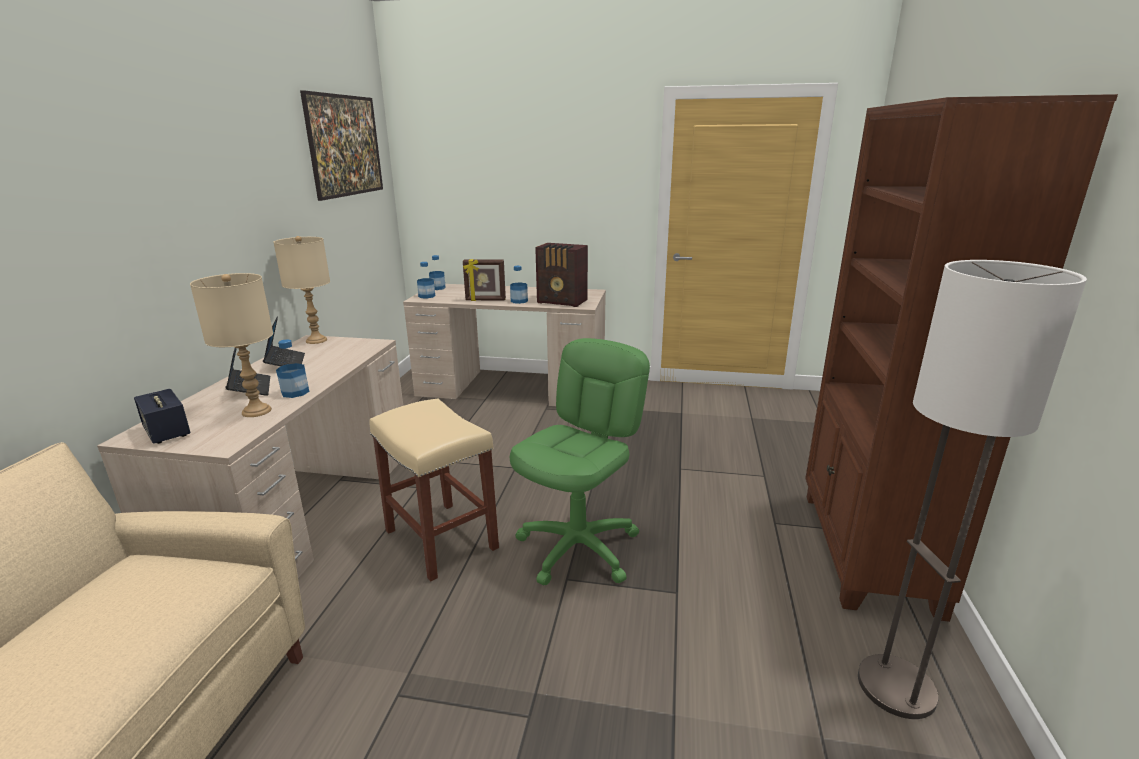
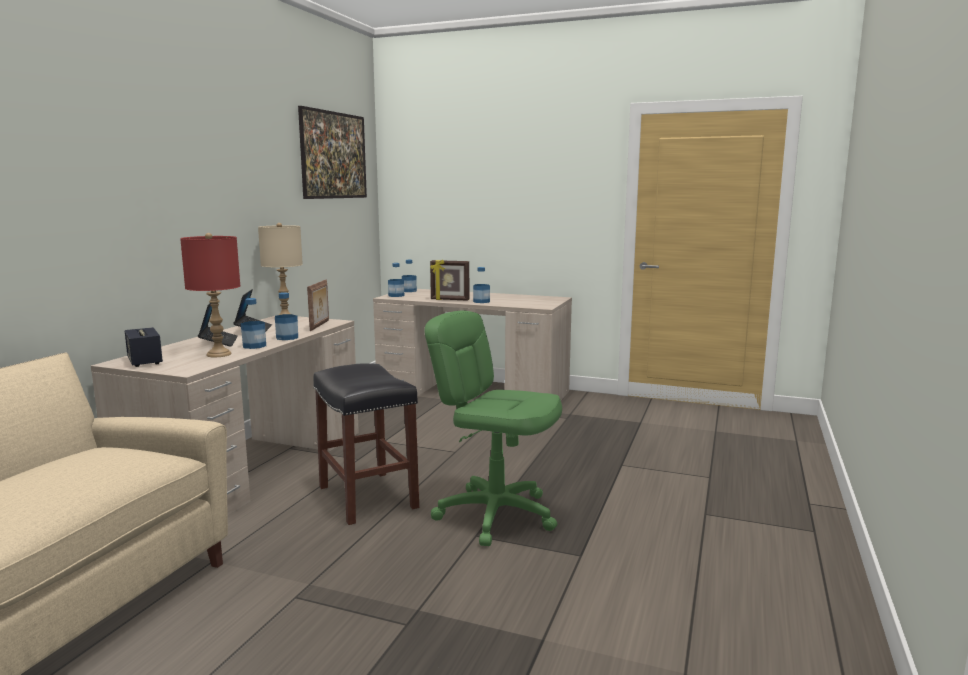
camera: 10 degrees right, 10 degrees down
beige table lamp [190,273,273,417] -> red table lamp [180,233,240,357]
beige stool [369,399,499,582] -> black stool [313,363,419,525]
green office chair [510,338,650,585] -> green office chair turned 105 degrees counterclockwise [424,310,562,546]
radio [535,243,588,307] -> none
brown bookcase [805,94,1118,622] -> none
floor lamp [858,260,1087,719] -> none
none -> bottle [275,292,298,340]
none -> picture frame [307,280,329,331]

